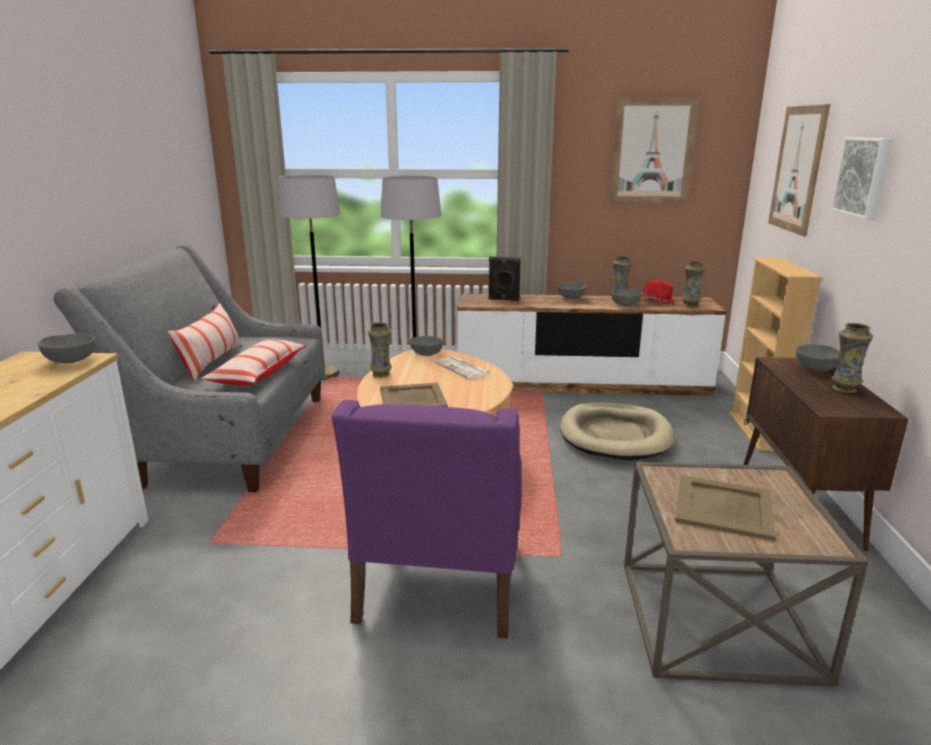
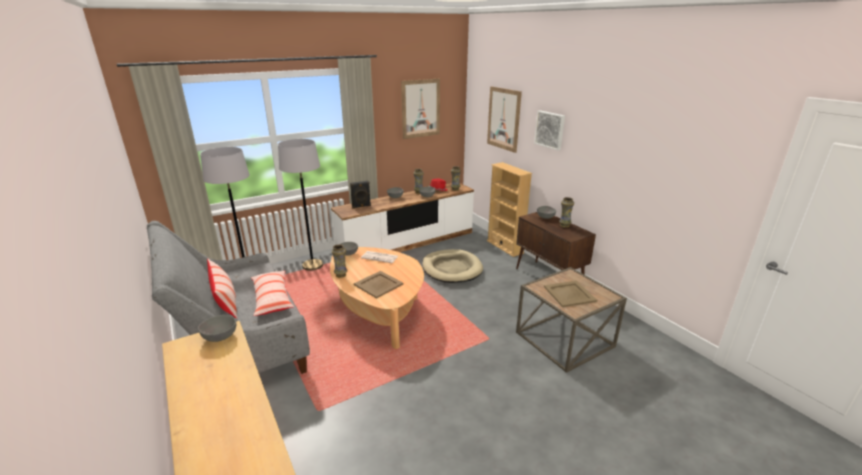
camera: 35 degrees left, 5 degrees up
purple armchair [331,400,522,638] -> none

